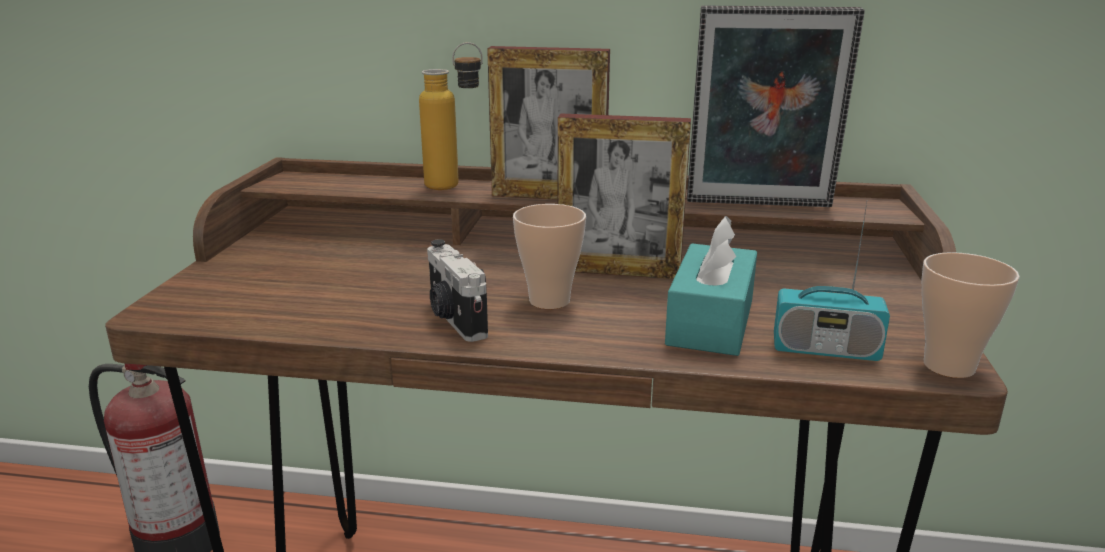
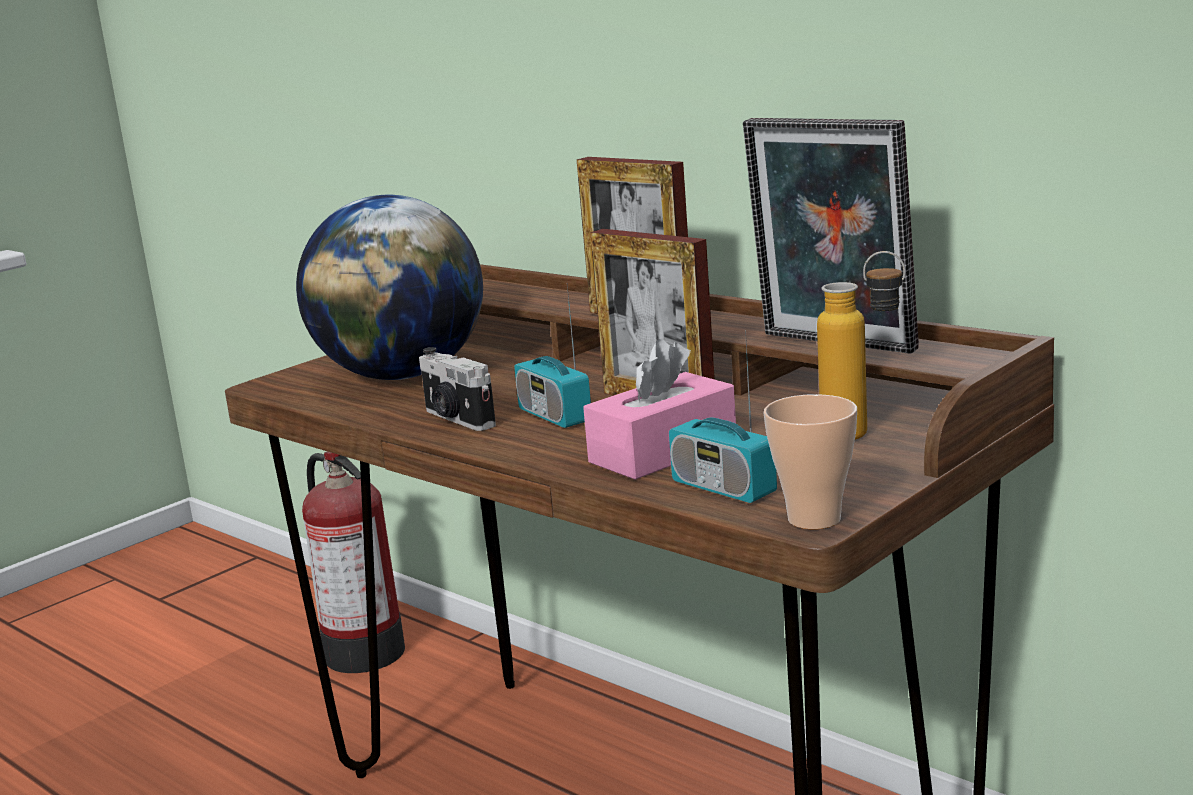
camera: 35 degrees right, 5 degrees down
bottle [419,42,483,190] -> bottle moved to [817,251,905,440]
camera [427,239,488,342] -> camera turned 45 degrees counterclockwise [419,347,496,431]
cup [513,204,586,309] -> radio [514,285,591,428]
turquoise tissue box [665,216,757,356] -> pink tissue box [583,339,736,480]
none -> globe [296,195,483,380]

